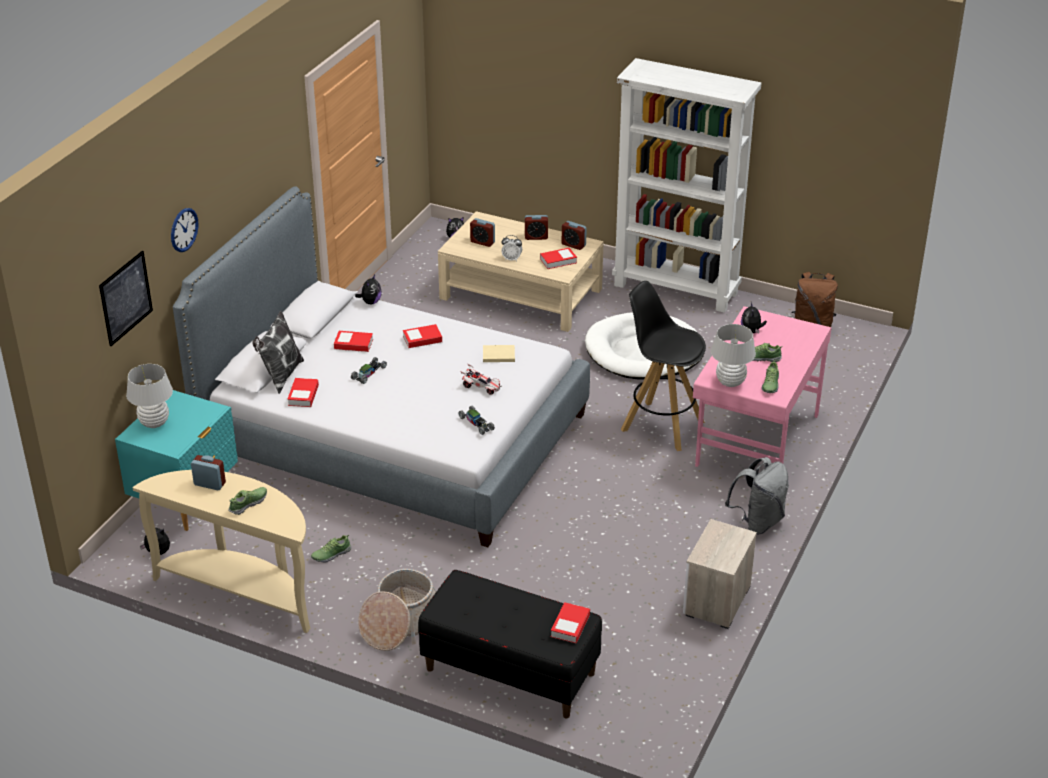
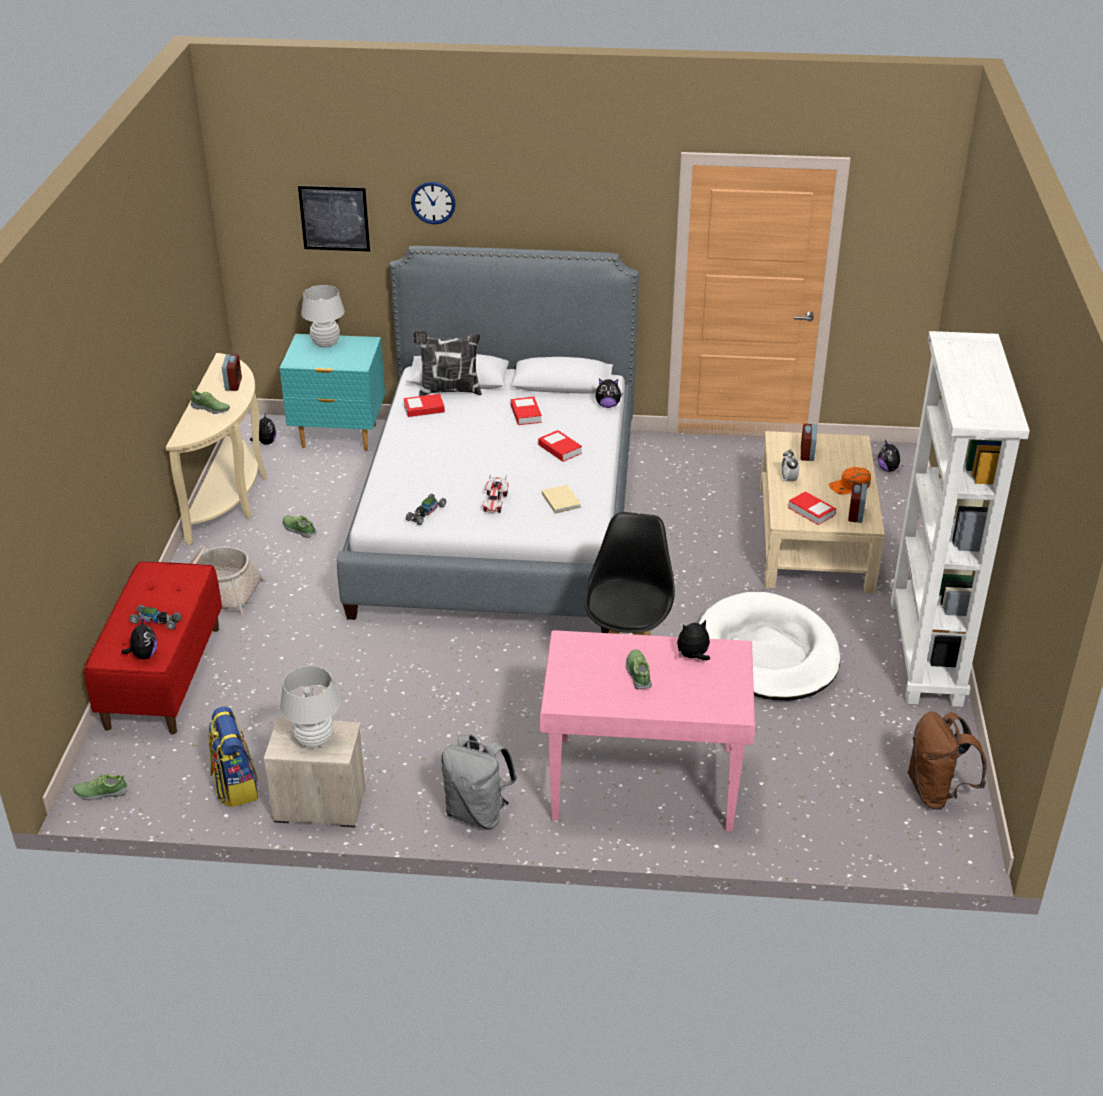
camera: 70 degrees right, 0 degrees up
toy car [351,357,387,384] -> toy car moved to [129,605,182,630]
black bench [418,570,602,718] -> red bench [84,562,222,734]
alarm clock [525,215,548,240] -> orange cap [829,467,871,495]
book [551,602,590,643] -> plush toy [122,617,157,660]
white table lamp [711,324,756,387] -> white table lamp moved to [280,666,340,748]
shoe [762,360,779,393] -> shoe moved to [73,774,127,801]
none -> backpack [209,706,258,807]

